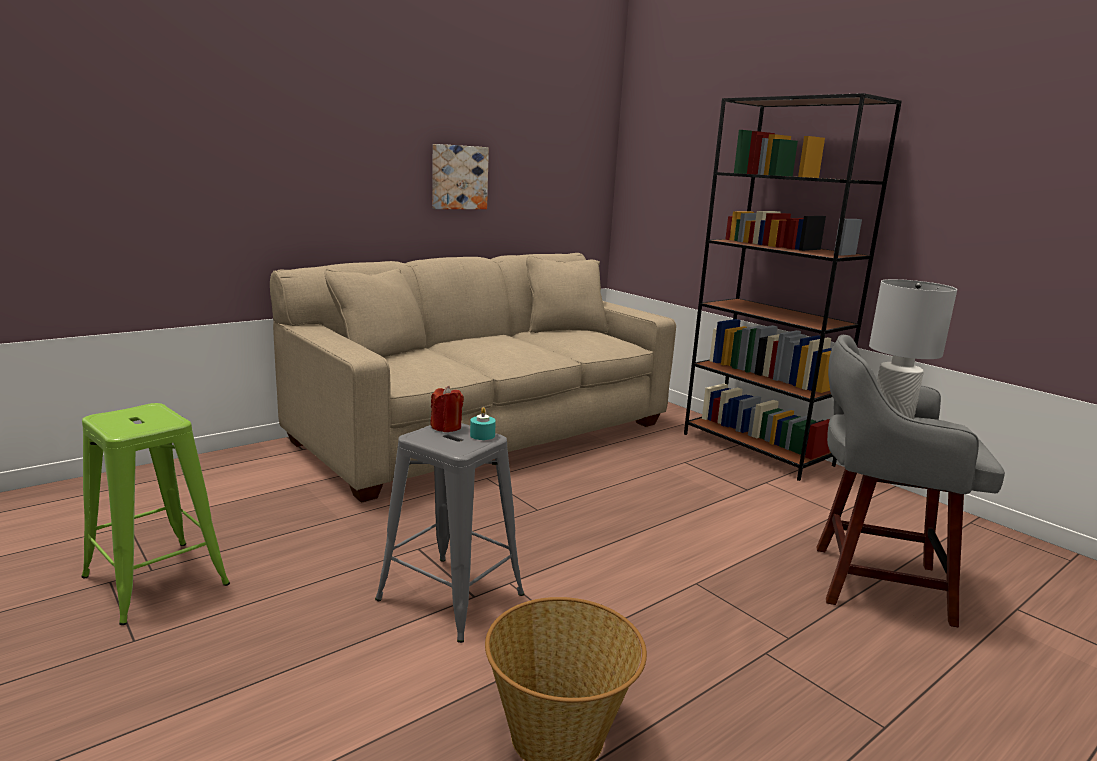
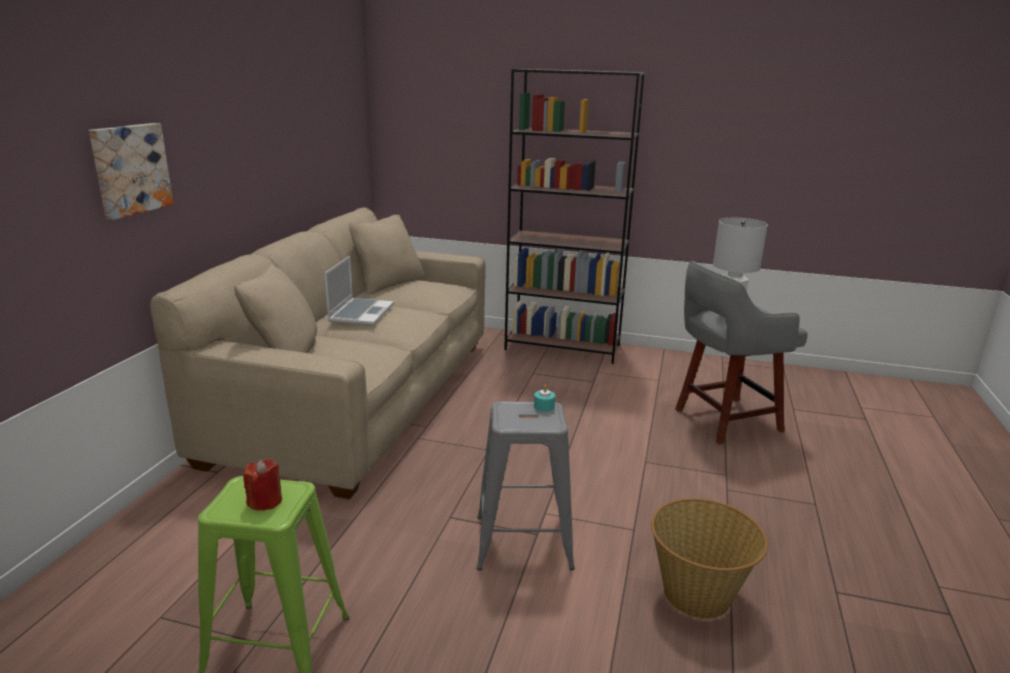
camera: 35 degrees left, 5 degrees up
red candle [431,386,464,432] -> red candle moved to [243,459,282,511]
picture [432,144,489,209] -> picture moved to [89,123,173,220]
none -> laptop [325,256,394,325]

